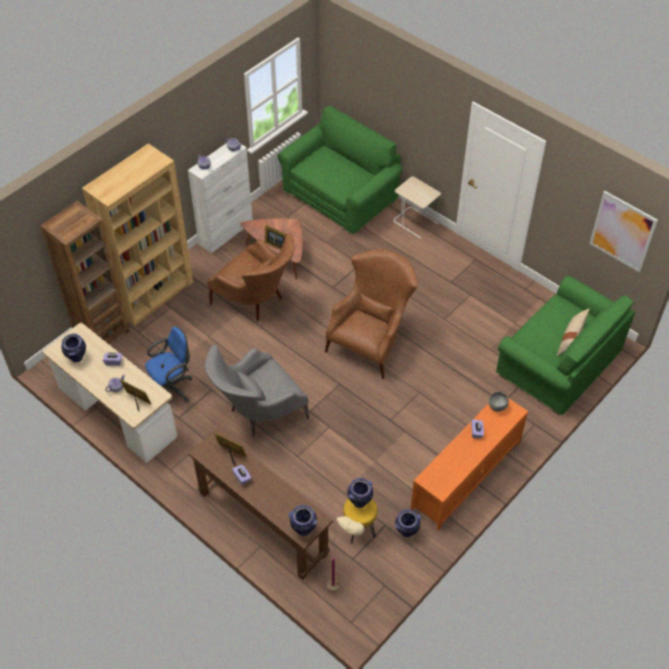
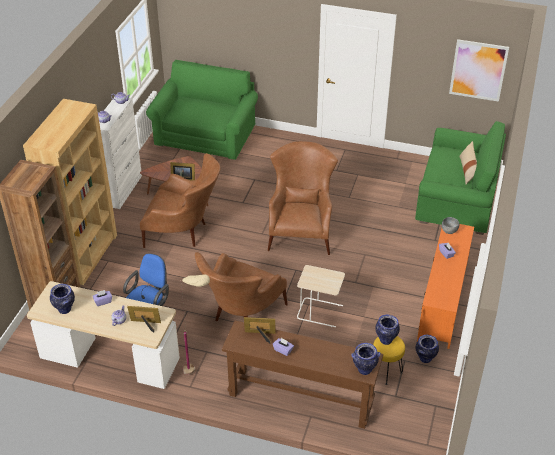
camera: 25 degrees left, 10 degrees down
grey armchair [205,344,309,437] -> brown armchair [195,252,288,321]
beige floor lamp [327,516,364,592] -> beige floor lamp moved to [181,275,210,374]
beige side table [394,176,441,239] -> beige side table moved to [297,265,345,327]

